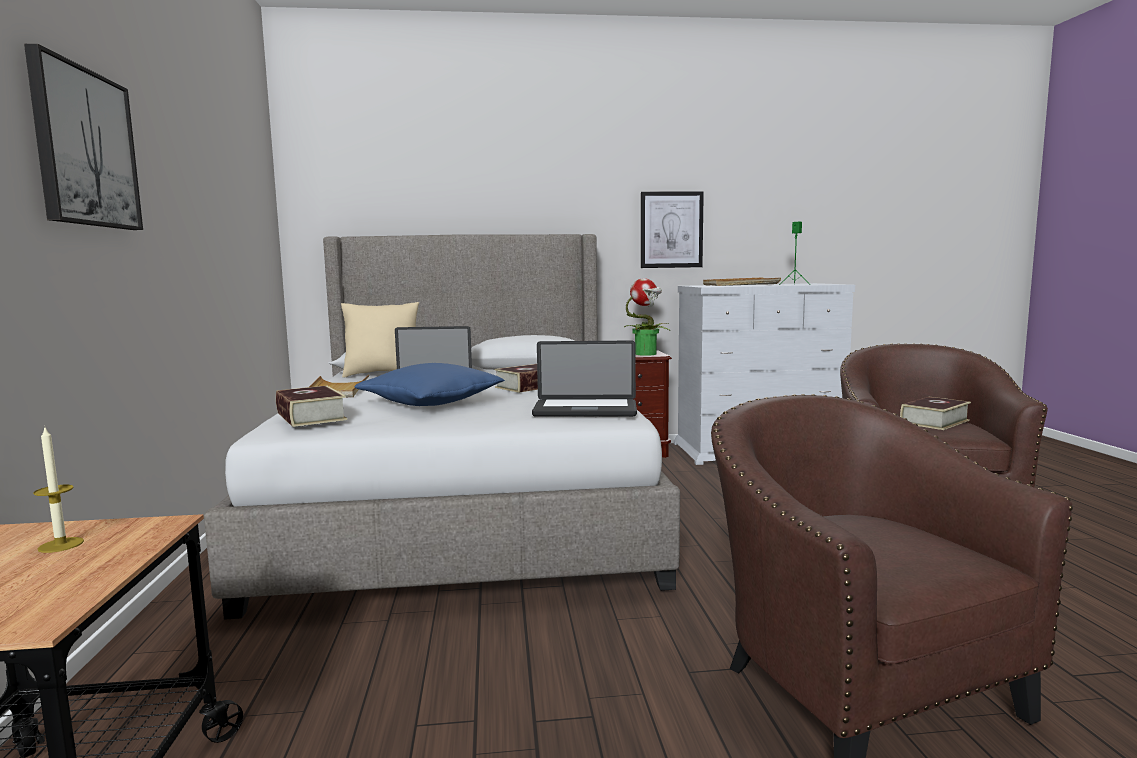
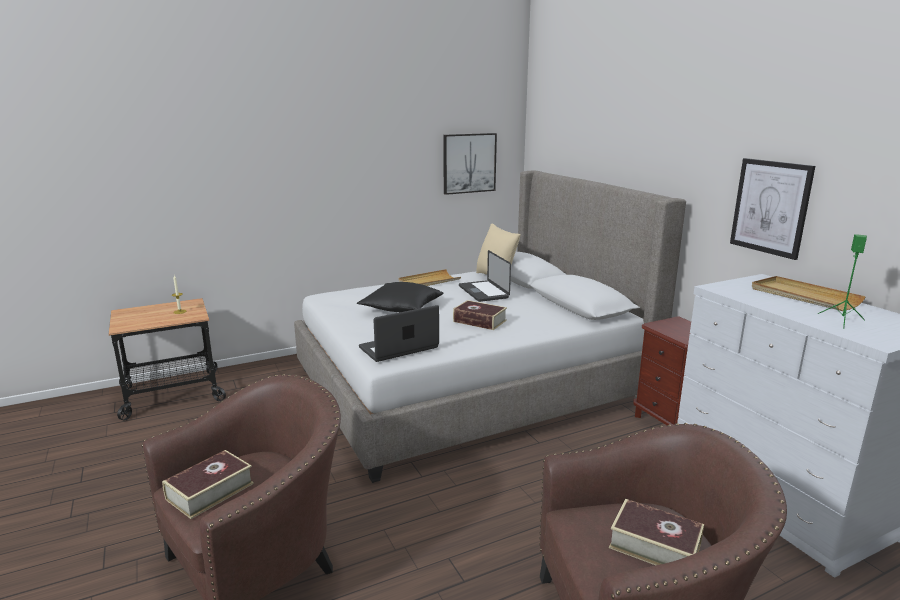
camera: 70 degrees right, 10 degrees up
picture [24,44,143,230] -> picture moved to [443,133,497,195]
book [276,386,347,427] -> book moved to [162,450,254,519]
blue pillow [355,363,505,406] -> black pillow [357,282,443,312]
laptop [532,340,637,417] -> laptop turned 75 degrees clockwise [359,305,439,362]
potted plant [625,278,669,356] -> none

